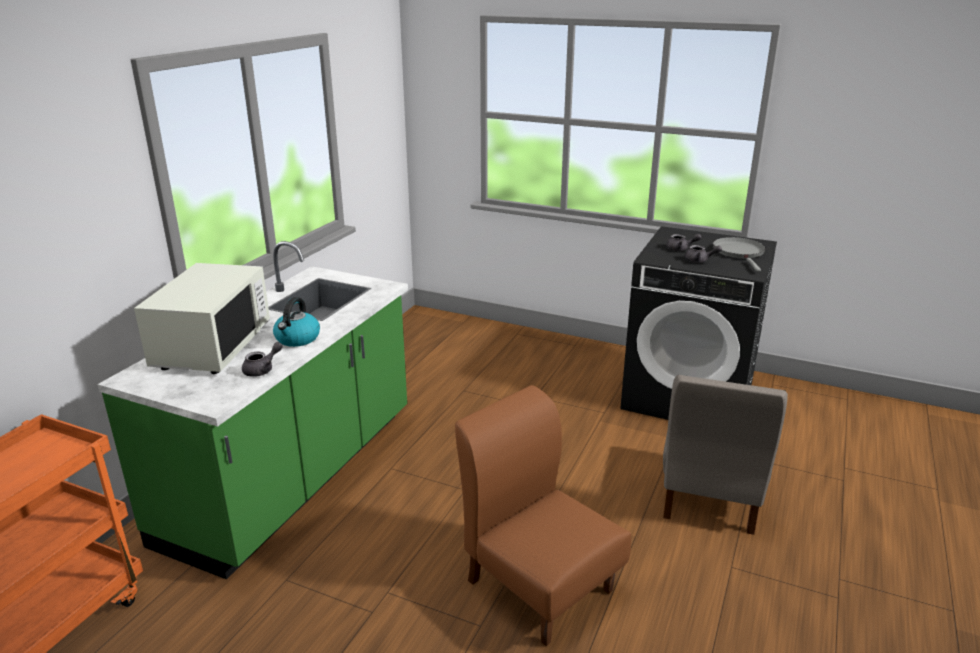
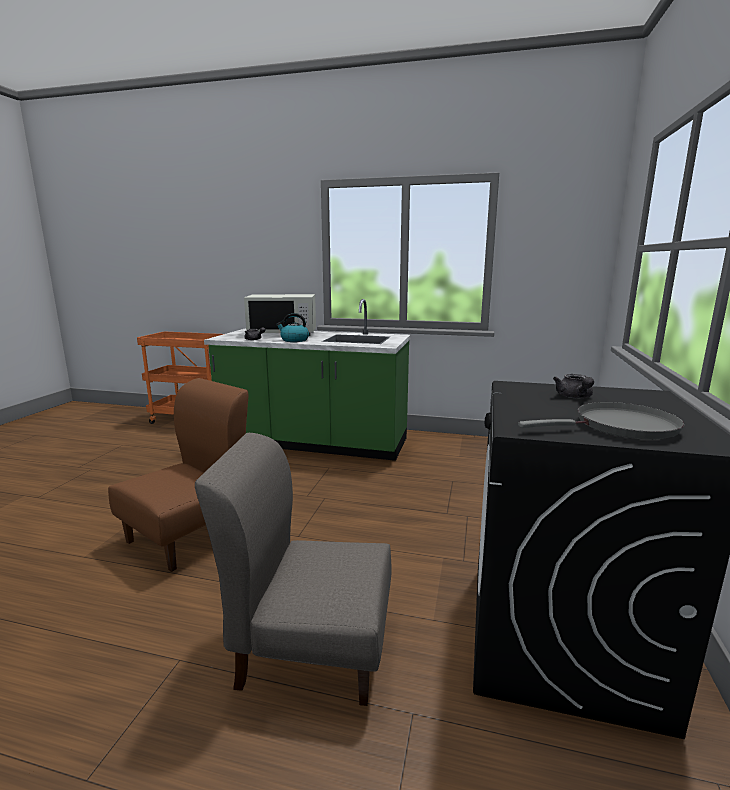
camera: 80 degrees right, 10 degrees down
grey teapot [685,245,722,263] -> none

